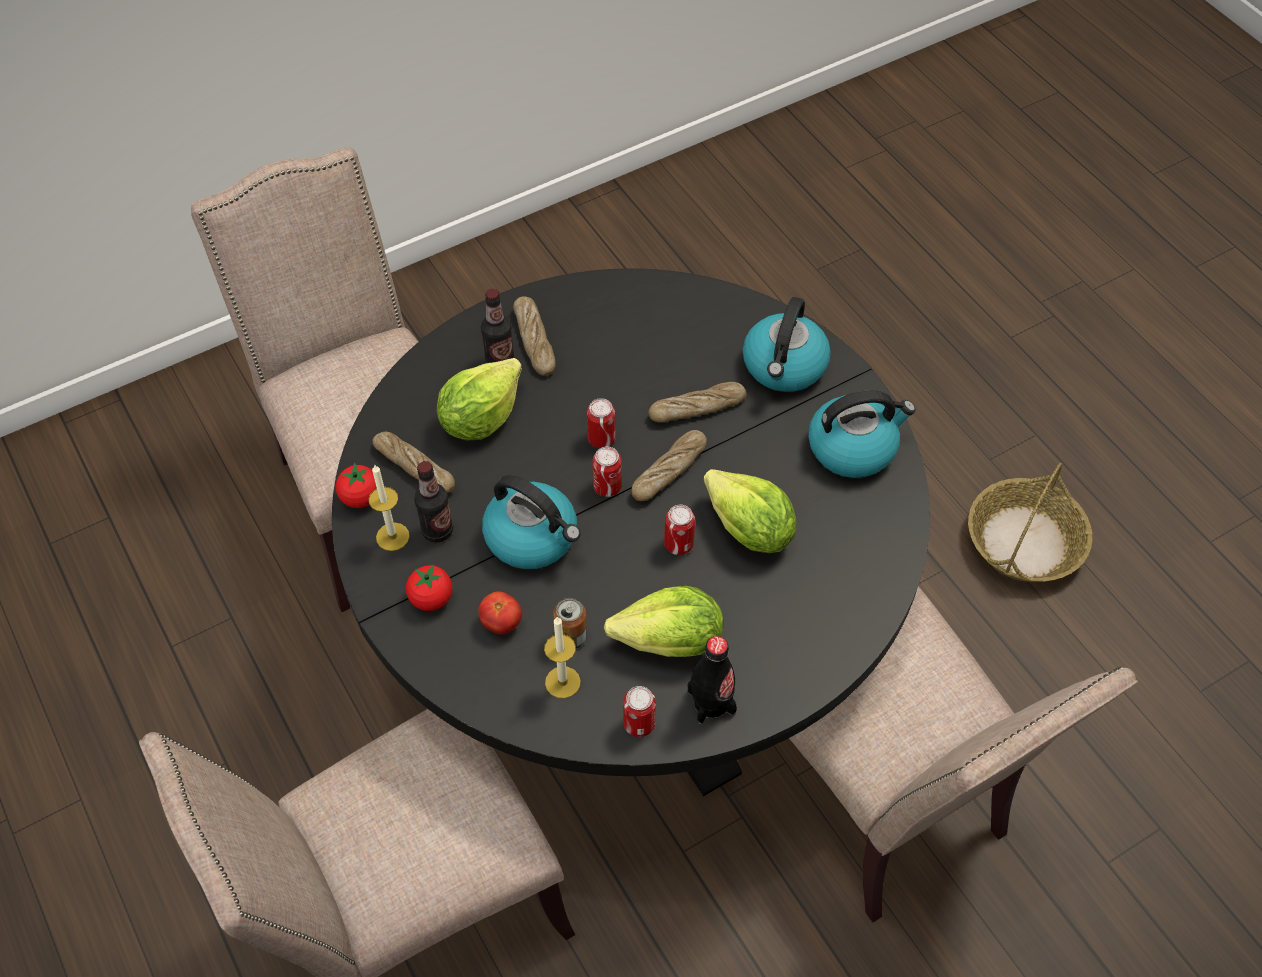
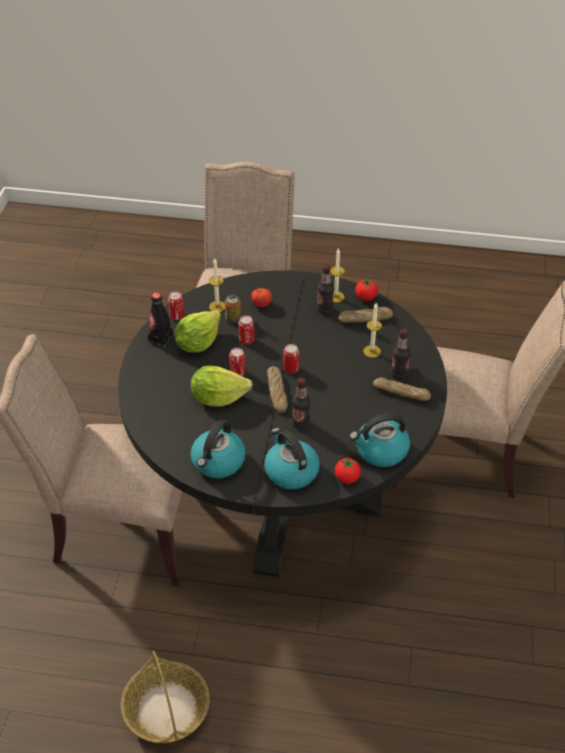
camera: 130 degrees right, 10 degrees down
tomato [406,565,452,611] -> tomato moved to [335,457,361,484]
lettuce [437,358,522,441] -> candle [363,303,382,358]
kettle [482,475,581,569] -> kettle moved to [350,413,410,467]
can [587,398,616,448] -> can moved to [239,315,254,344]
bread [648,382,746,422] -> bottle [292,377,310,429]

